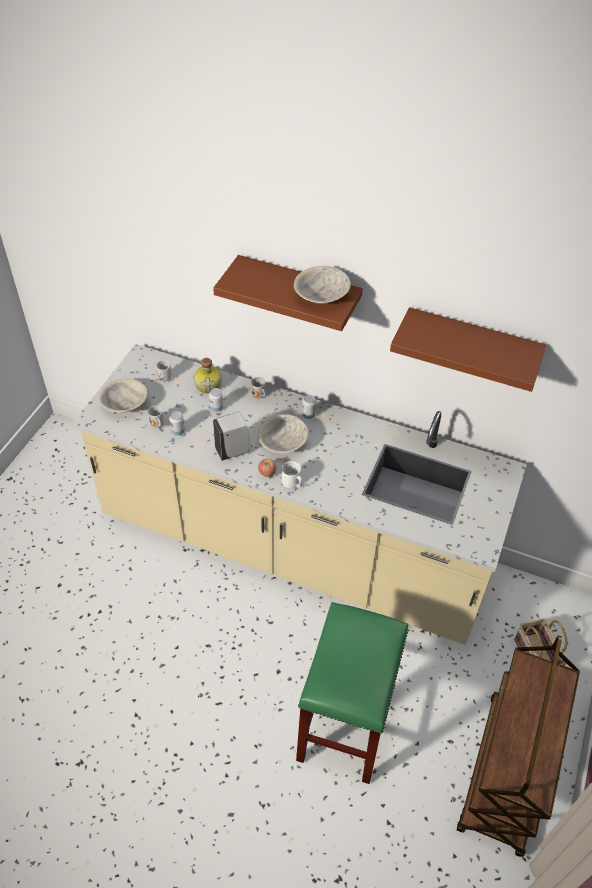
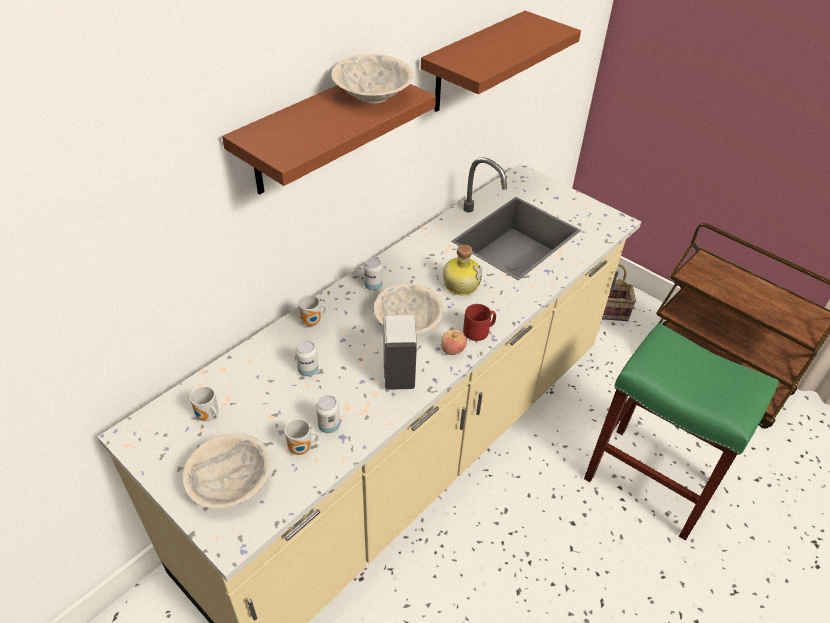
camera: 70 degrees left, 5 degrees down
bottle [193,358,222,394] -> bottle moved to [443,245,482,295]
white mug [282,461,303,489] -> red mug [463,304,496,341]

